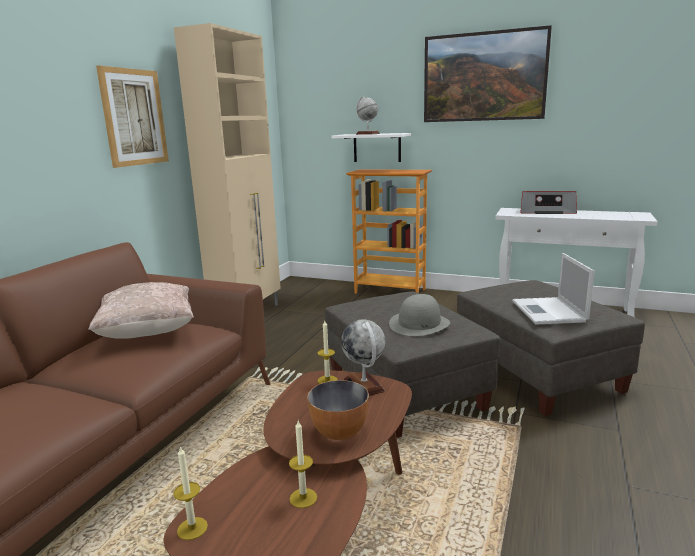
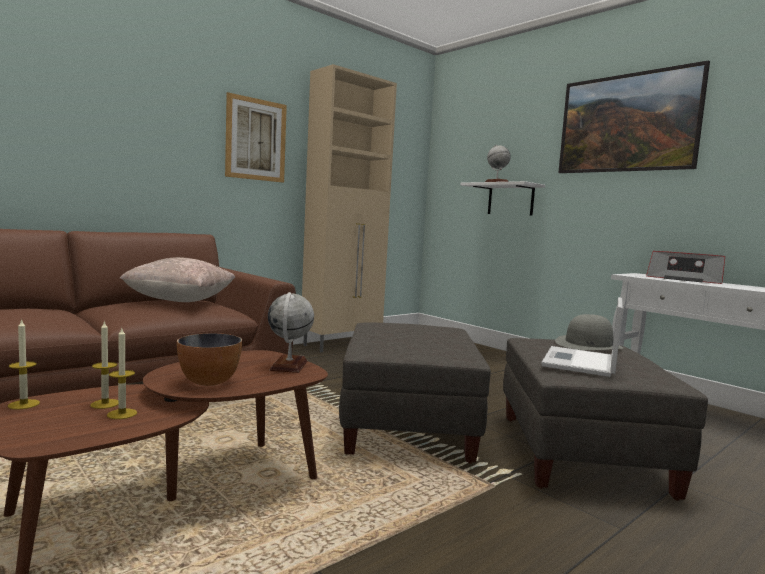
camera: 25 degrees right, 10 degrees down
candle [318,321,338,384] -> candle moved to [90,320,118,409]
bookcase [346,169,432,294] -> none
grey hat [389,294,450,336] -> grey hat moved to [555,314,623,350]

